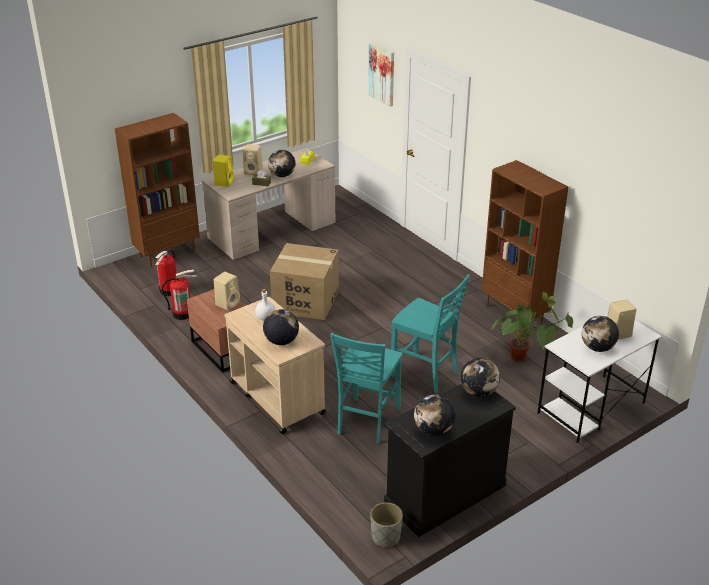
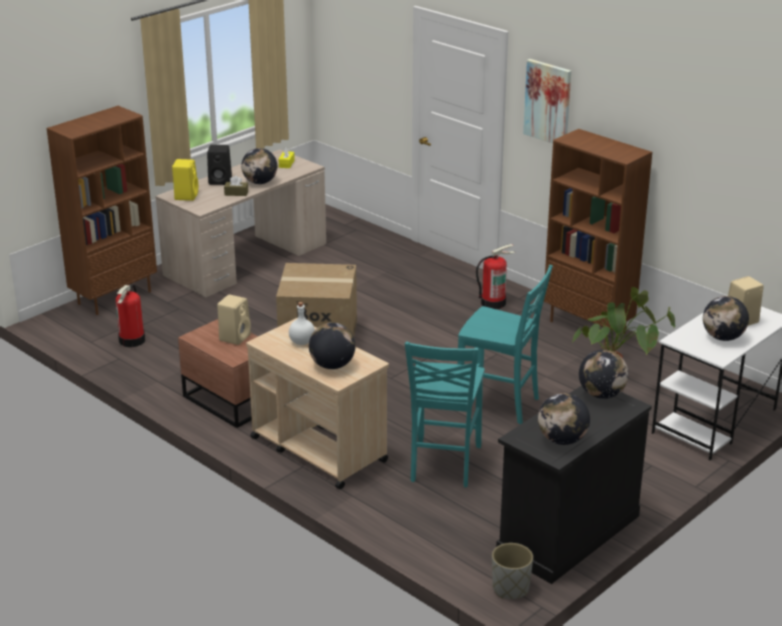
camera: 10 degrees left, 5 degrees down
fire extinguisher [162,269,197,320] -> fire extinguisher moved to [476,244,516,309]
beige speaker [243,144,263,175] -> black speaker [207,145,232,185]
picture [368,42,394,107] -> picture moved to [523,59,571,143]

